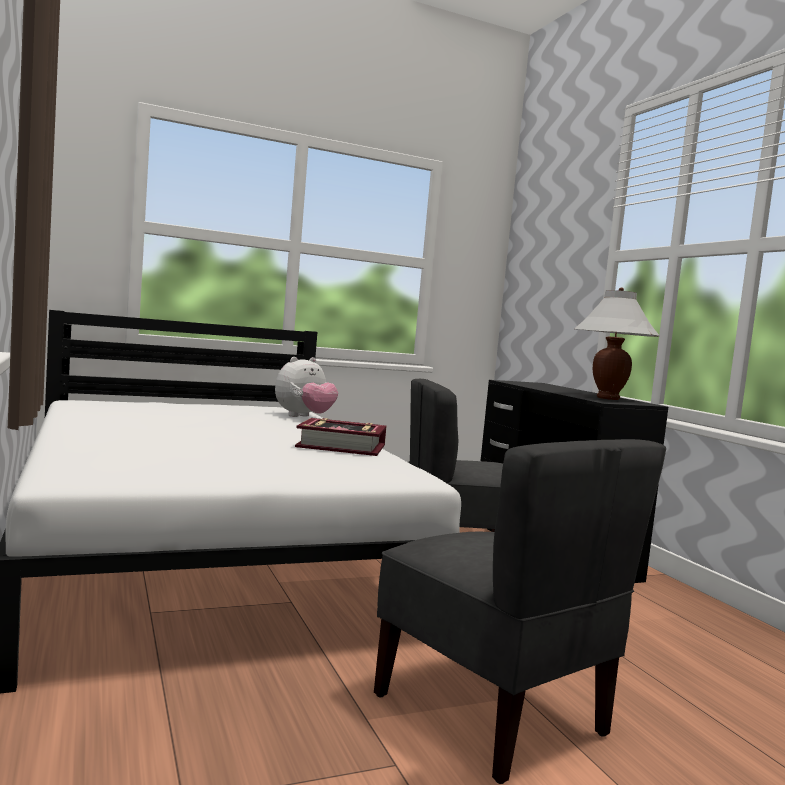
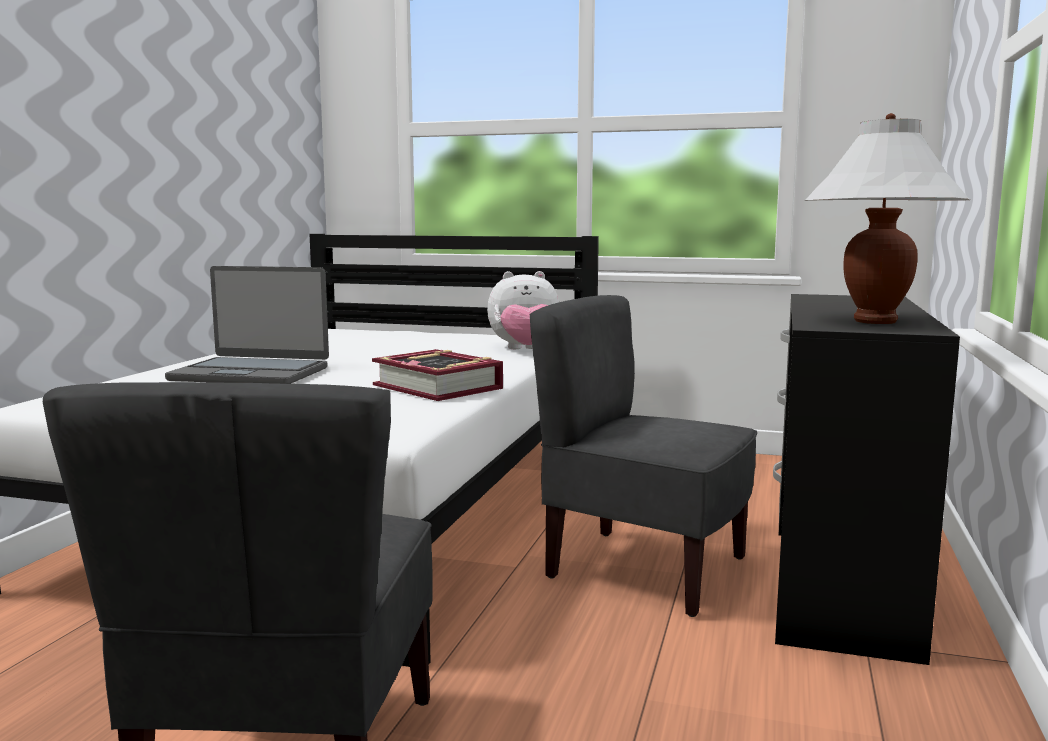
camera: 40 degrees right, 5 degrees up
none -> laptop [165,266,329,384]

